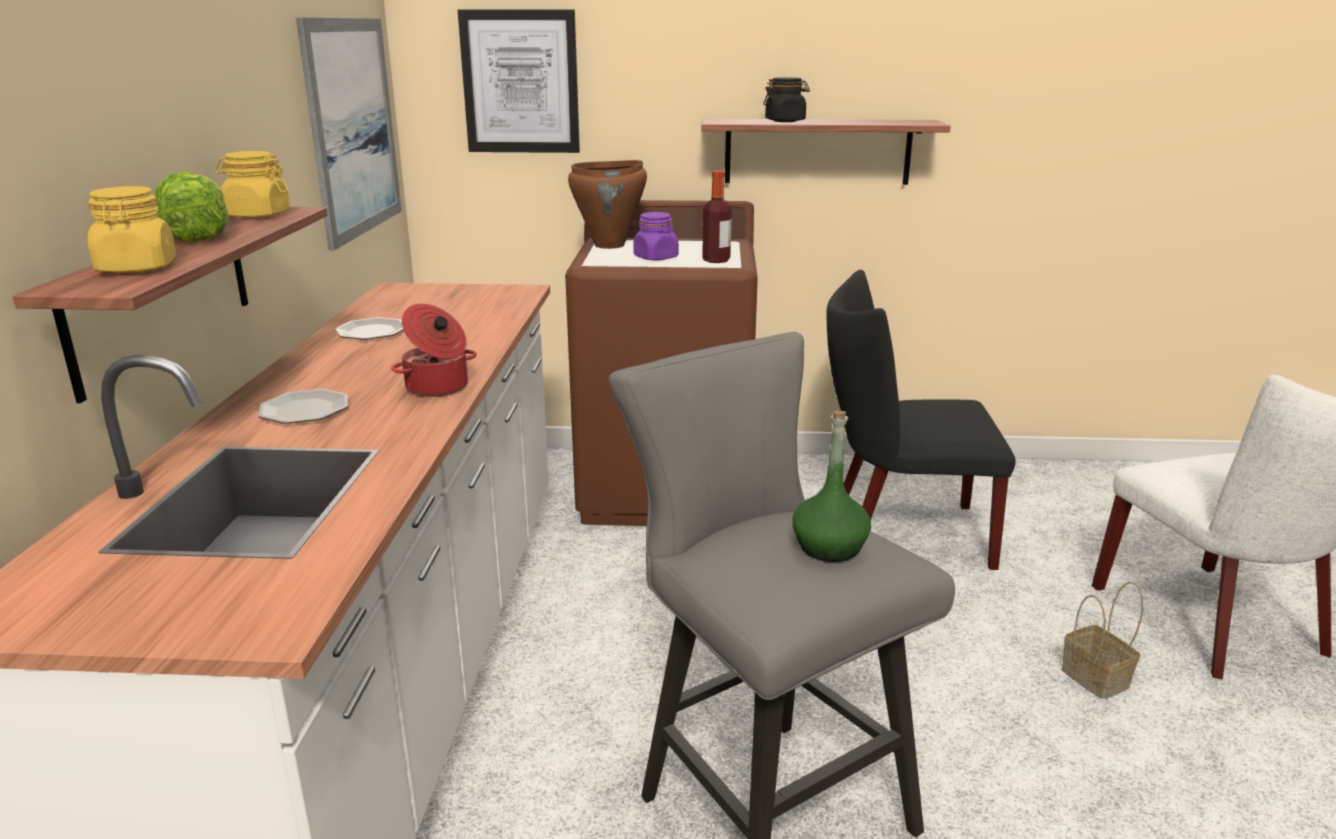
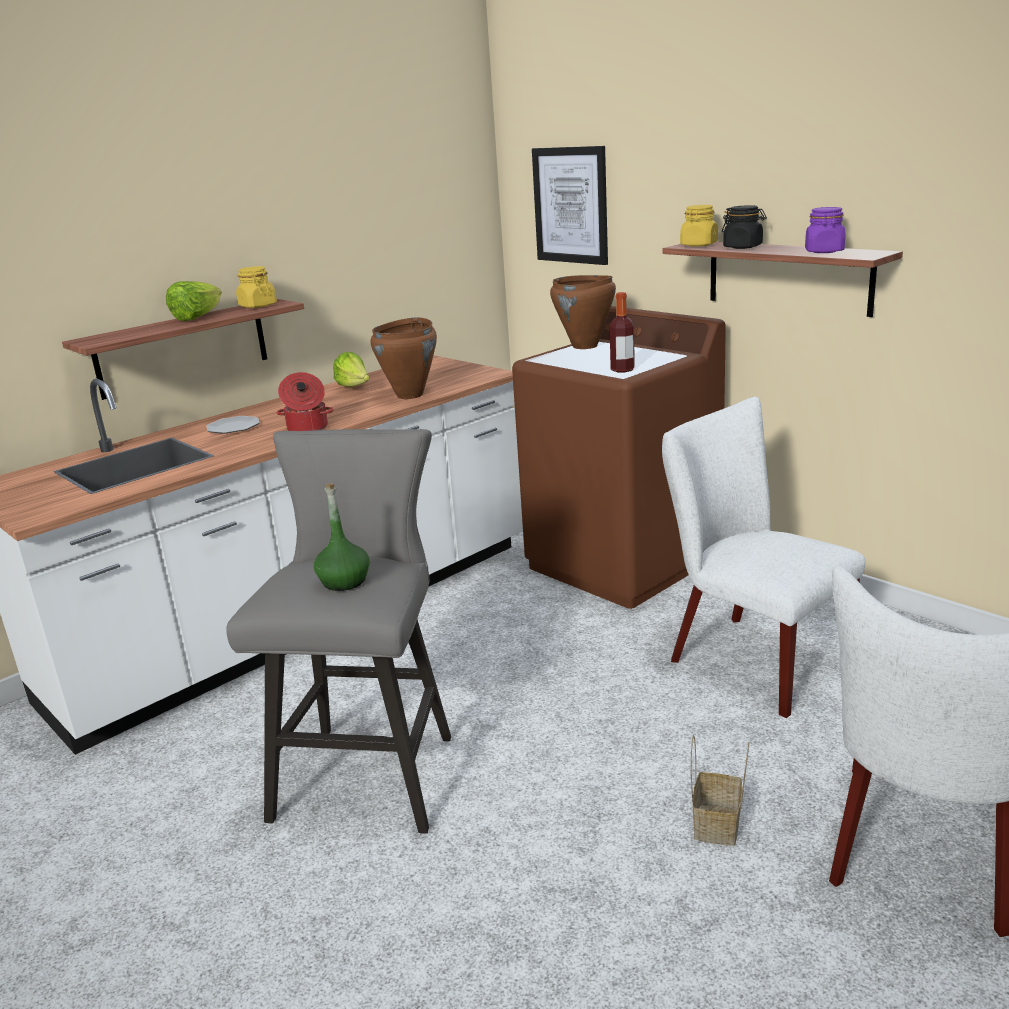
camera: 45 degrees right, 0 degrees up
yellow jar [88,186,176,273] -> yellow jar moved to [680,205,718,247]
picture [296,17,402,250] -> none
plate [335,317,403,340] -> lettuce [333,352,370,387]
purple jar [633,212,678,261] -> purple jar moved to [805,207,845,253]
black chair [826,270,1016,570] -> white chair [662,397,865,718]
none -> brown cooking pot [370,317,437,399]

